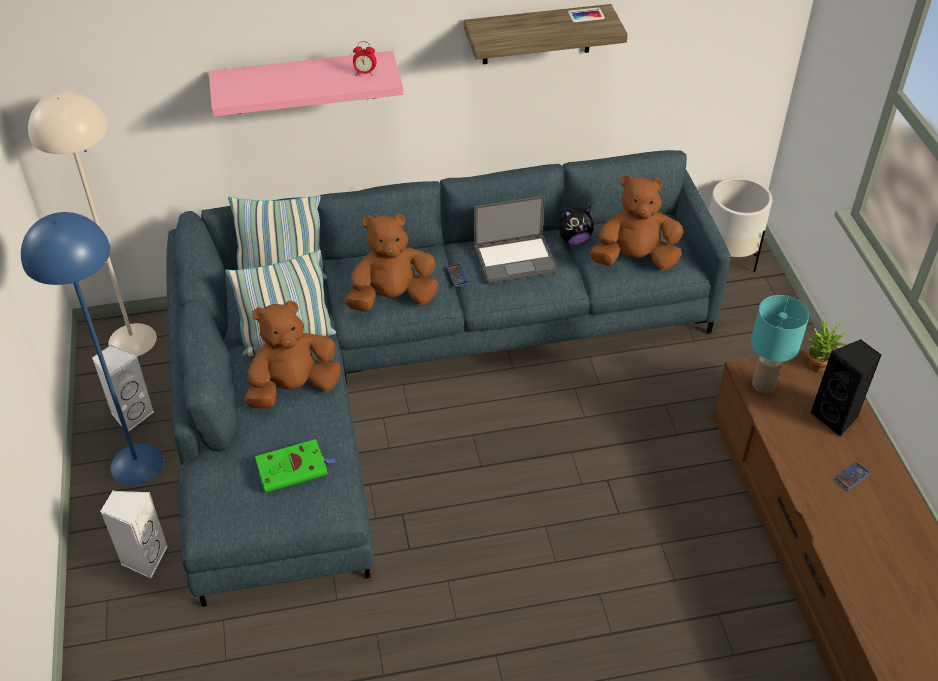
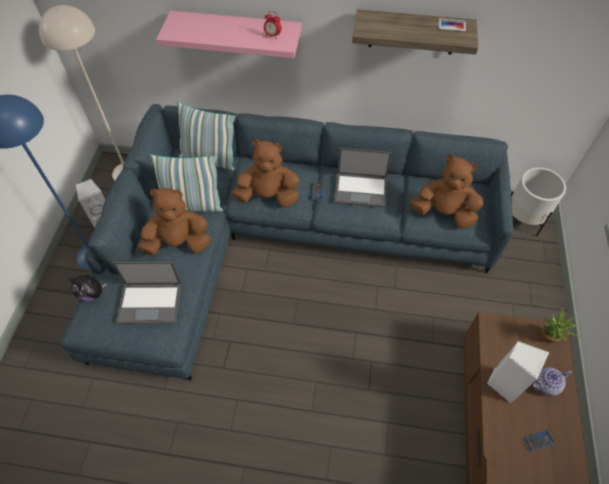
camera: 20 degrees right, 10 degrees up
white speaker [100,491,168,578] -> white speaker moved to [488,341,549,403]
green book [255,439,336,493] -> laptop [113,262,181,324]
plush toy [559,206,593,245] -> plush toy moved to [68,274,107,301]
turquoise table lamp [751,295,809,393] -> none
black speaker [810,339,882,436] -> teapot [533,367,572,396]

